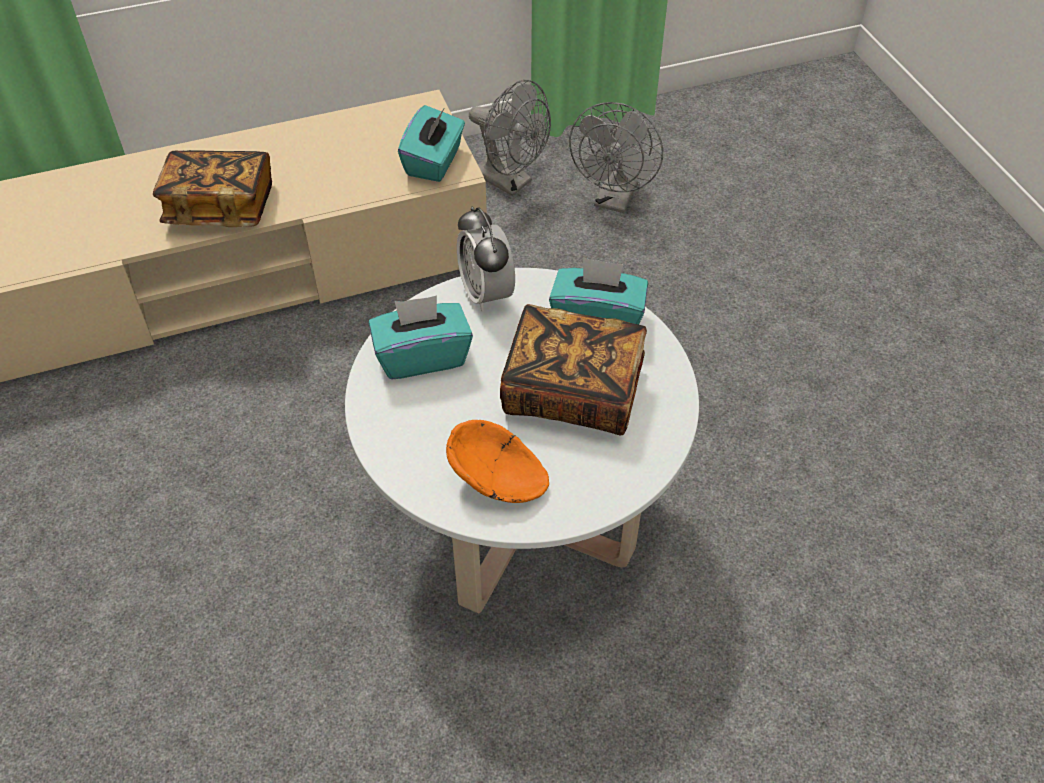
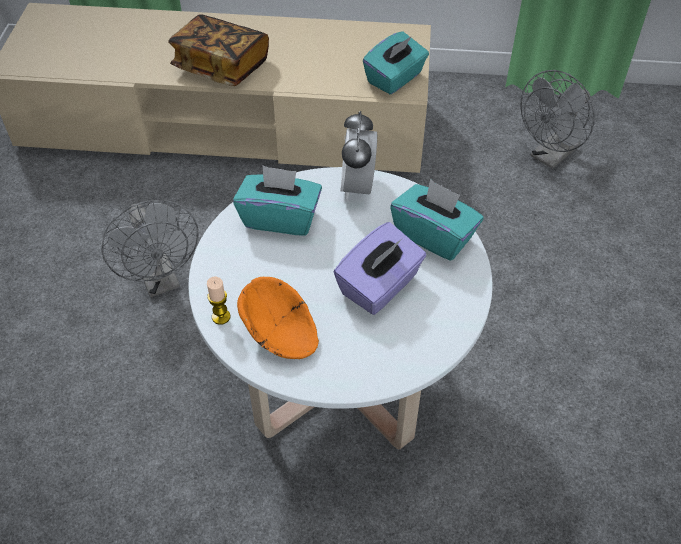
camera: 25 degrees right, 0 degrees up
grey fan [469,80,551,196] -> grey fan moved to [102,200,199,297]
book [500,304,647,435] -> purple tissue box [334,222,426,315]
none -> candle [207,277,230,325]

